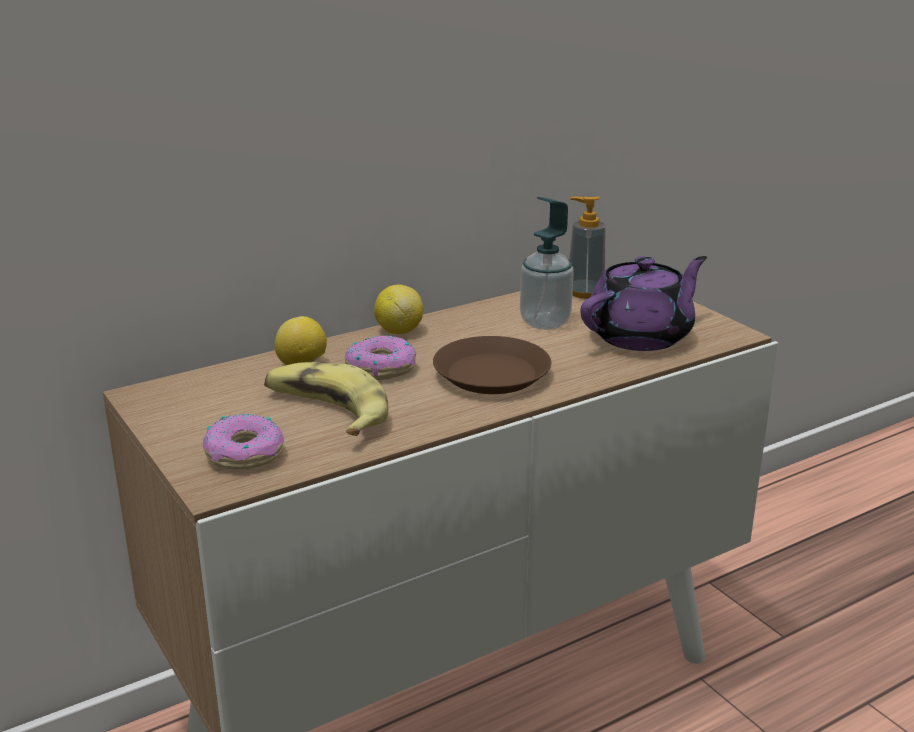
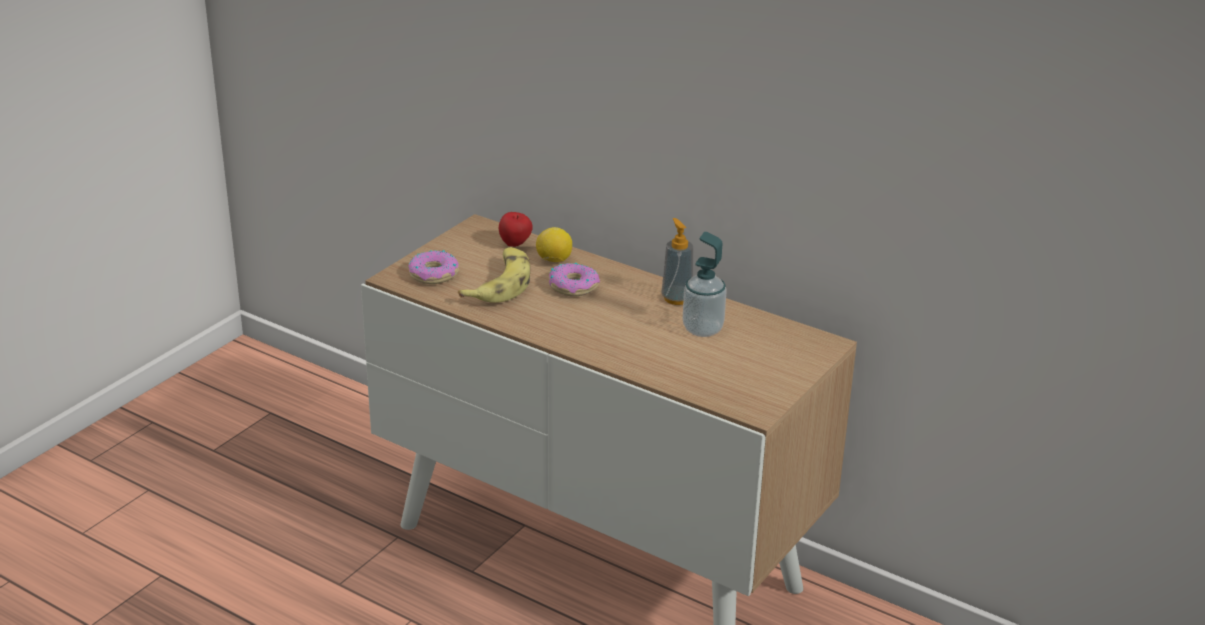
camera: 65 degrees right, 5 degrees up
lemon [374,284,423,334] -> none
brown plate [433,336,551,394] -> none
soap dispenser [569,197,605,299] -> soap dispenser moved to [661,218,693,305]
purple teapot [581,256,707,351] -> none
none -> apple [499,212,533,247]

